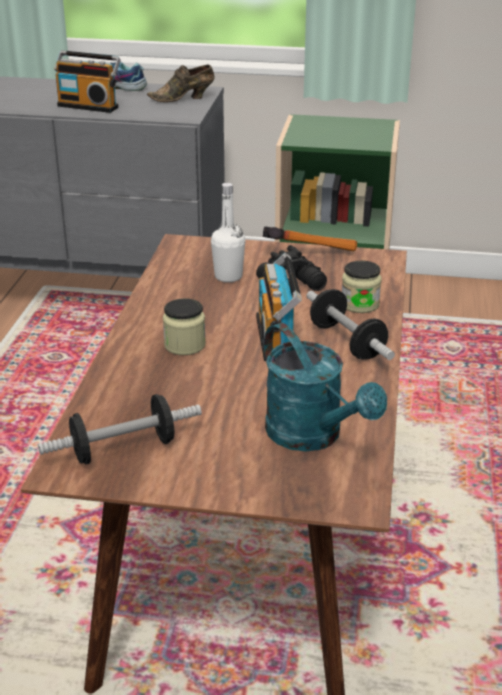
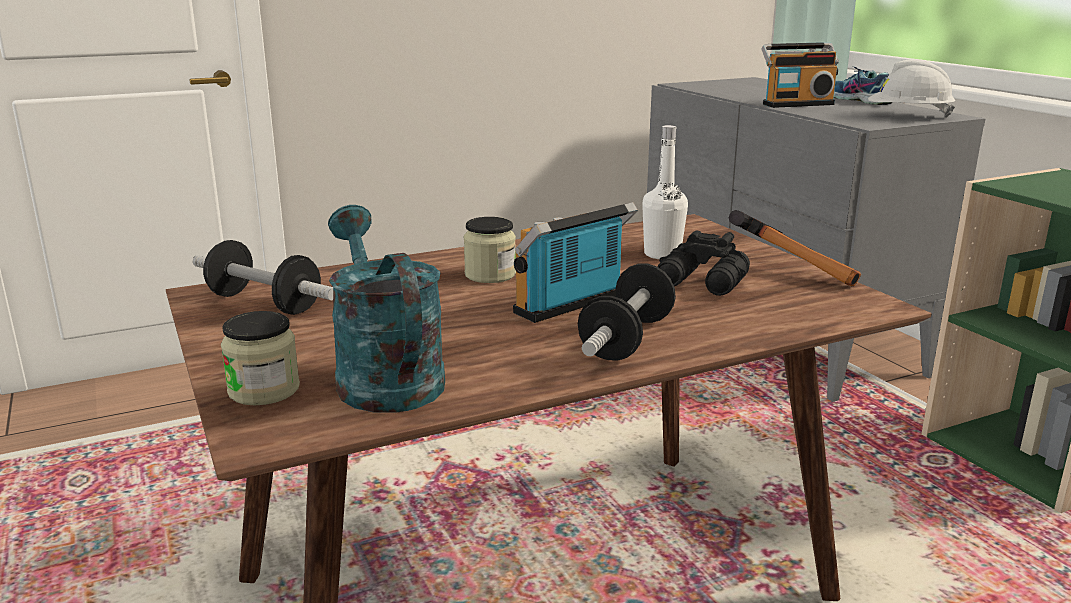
camera: 55 degrees right, 10 degrees down
radio [54,50,121,113] -> radio turned 90 degrees counterclockwise [761,42,839,108]
brown shoe [147,65,215,102] -> white hard hat [868,59,955,117]
turquoise watering can [264,323,387,452] -> turquoise watering can turned 135 degrees clockwise [328,205,445,413]
jar [342,261,382,313] -> jar moved to [221,311,300,405]

